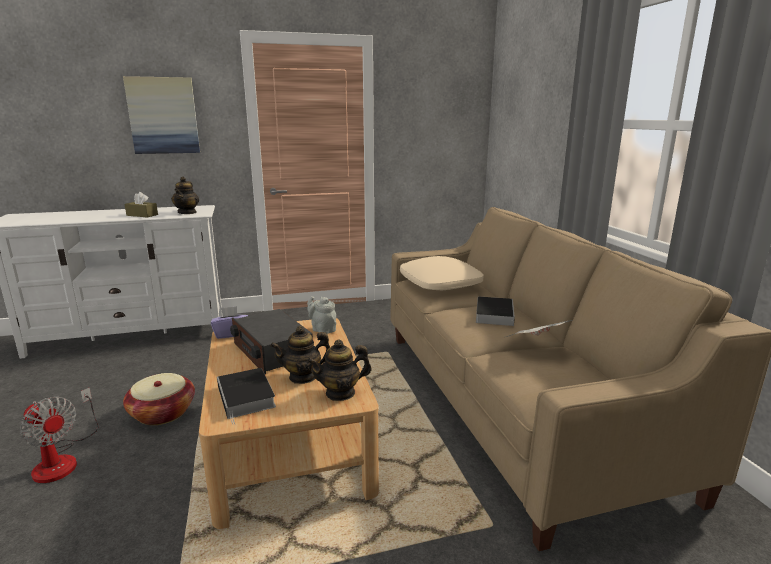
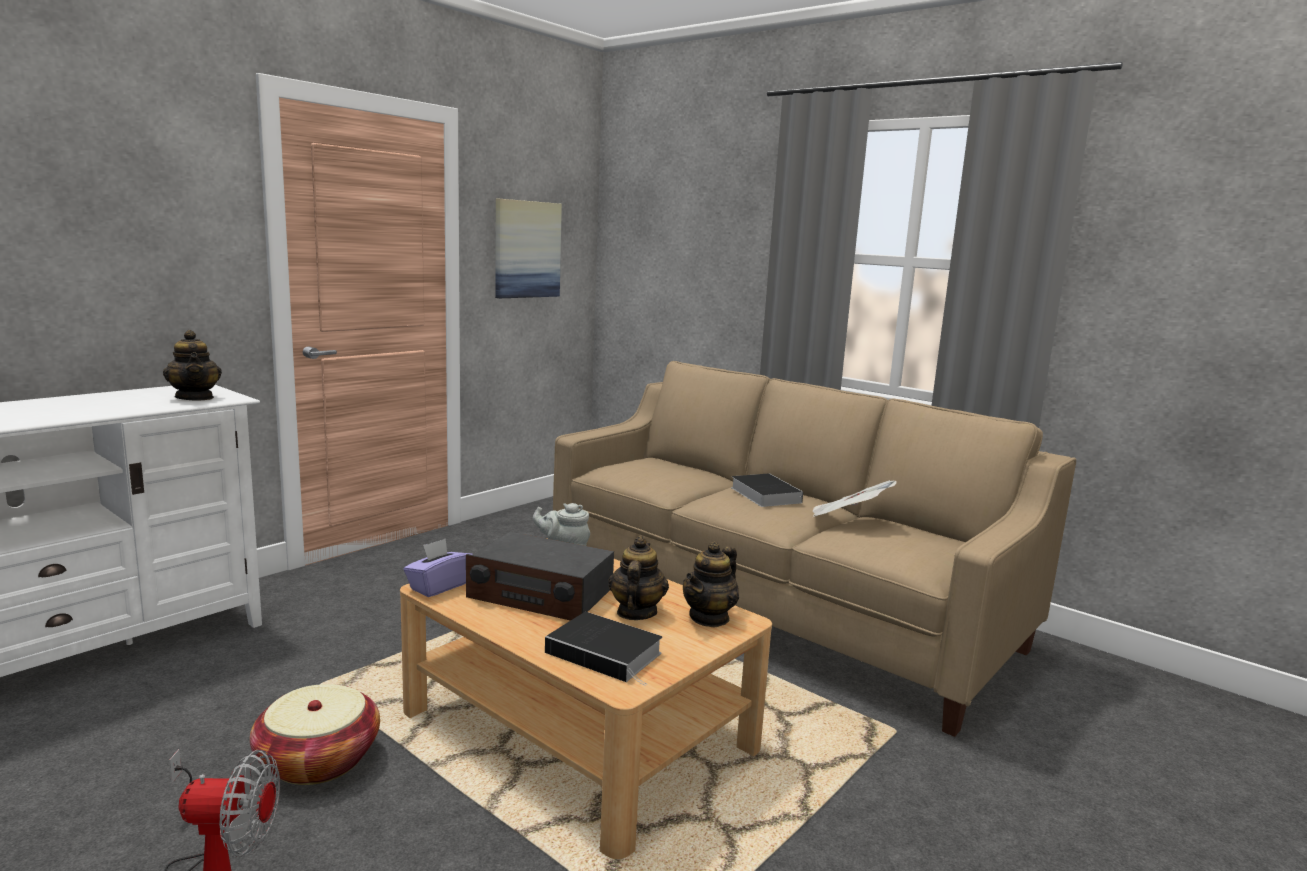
camera: 35 degrees left, 5 degrees down
picture [123,76,200,154] -> picture moved to [495,199,562,298]
brown tissue box [125,192,158,218] -> none
teapot [270,326,330,384] -> teapot turned 150 degrees clockwise [608,536,669,620]
beige pillow [400,256,483,290] -> none

